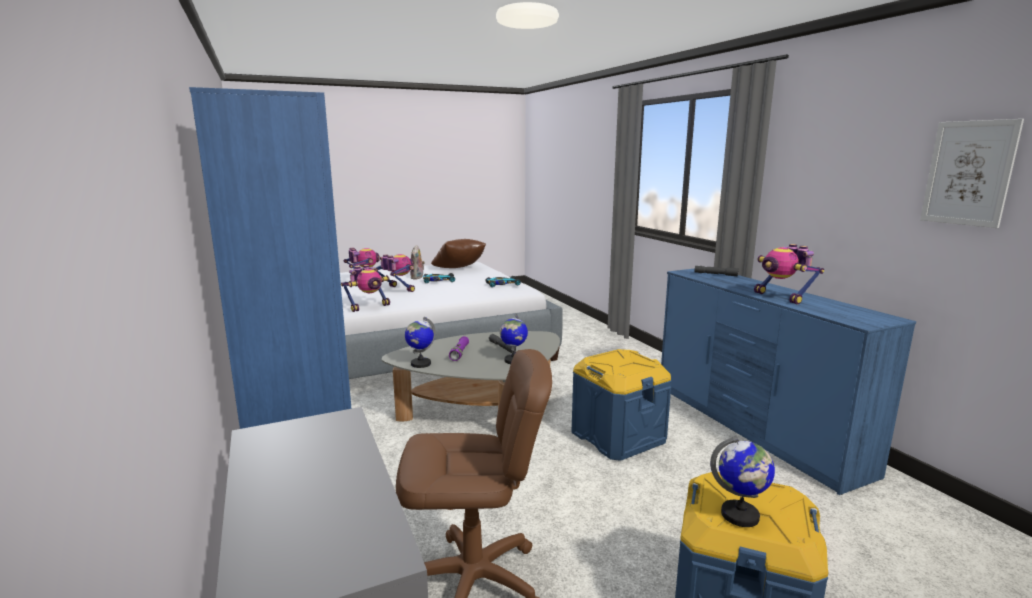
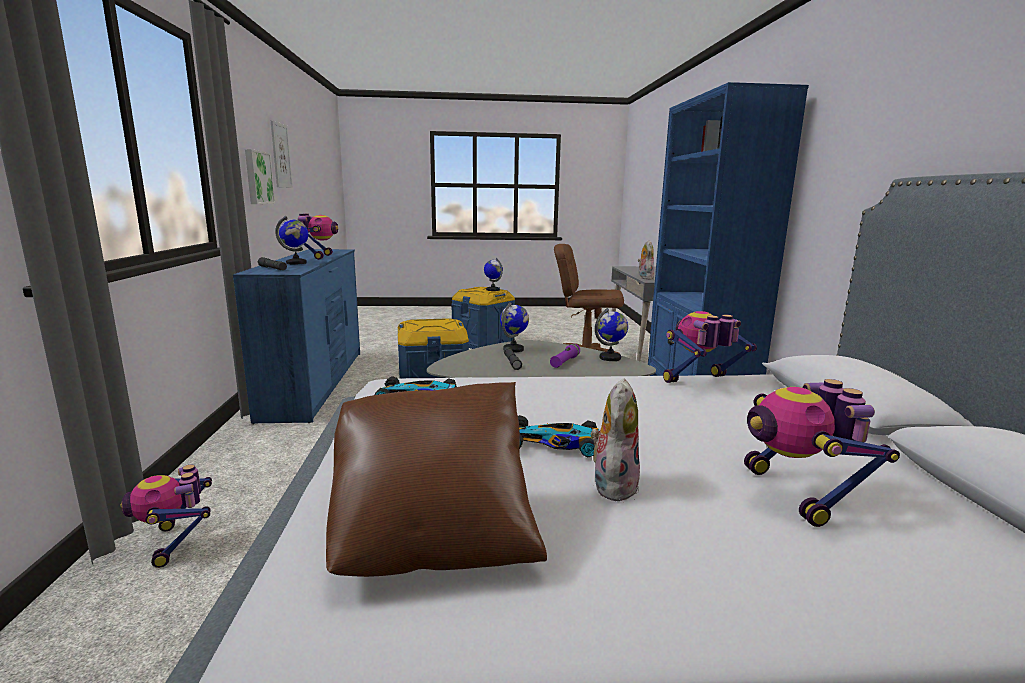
camera: 160 degrees left, 0 degrees up
toy robot [376,254,415,292] -> toy robot moved to [121,464,212,568]
none -> picture [245,149,276,204]
none -> globe [275,216,308,264]
none -> plush toy [638,240,654,280]

